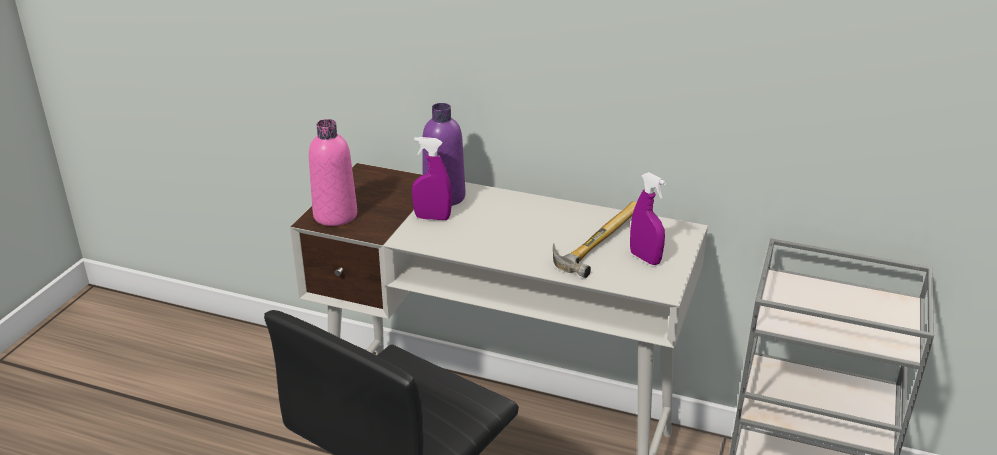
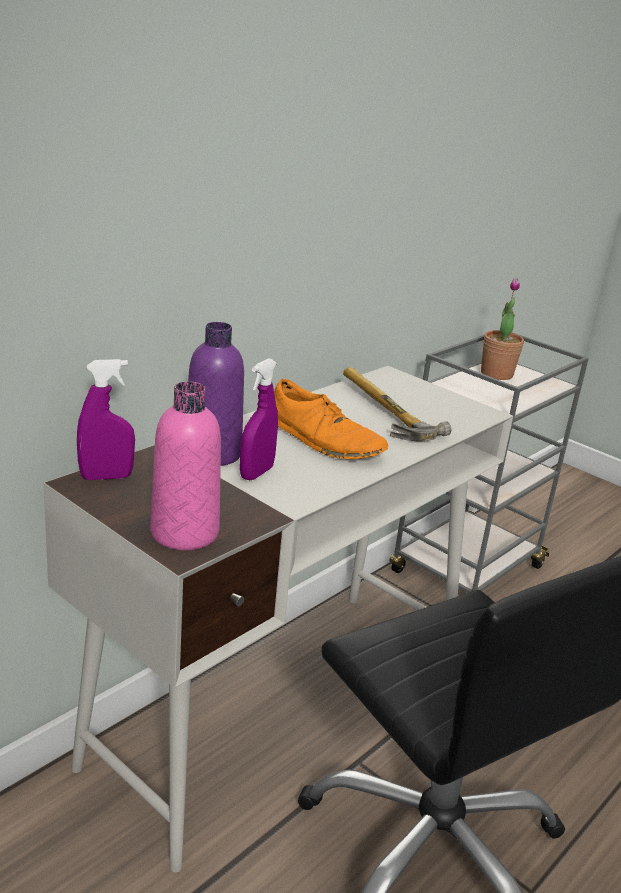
camera: 70 degrees left, 5 degrees down
purple spray bottle [630,172,666,265] -> purple spray bottle moved to [77,359,135,480]
none -> orange shoe [274,379,388,459]
none -> potted plant [481,278,524,380]

